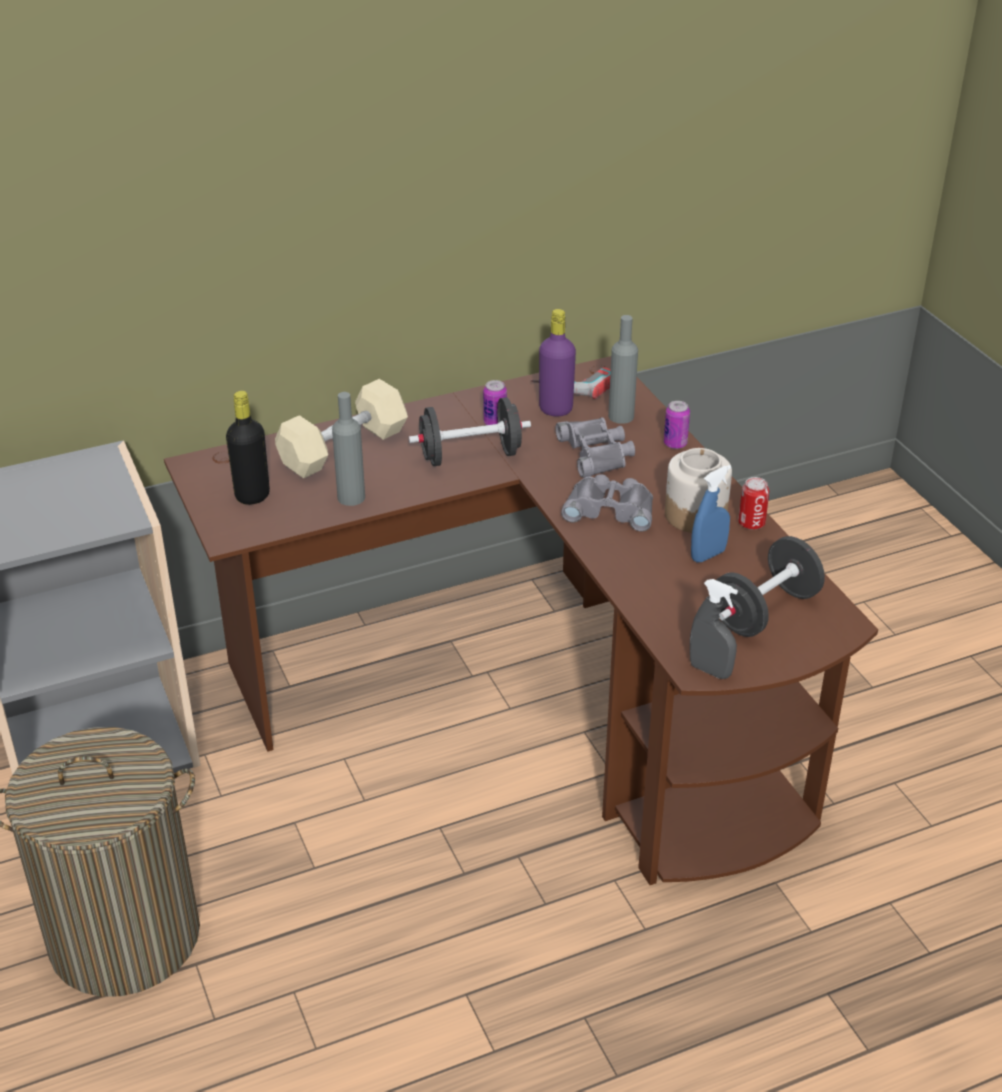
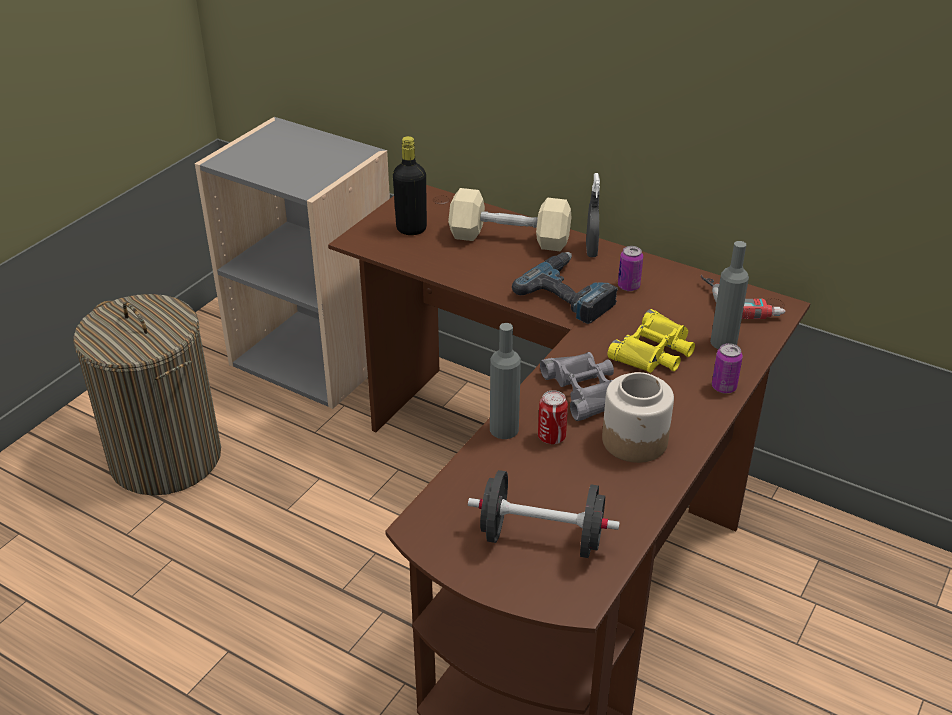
camera: 55 degrees right, 0 degrees up
grey bottle [332,392,365,506] -> grey bottle moved to [490,323,521,439]
black dumbbell [408,397,531,466] -> power drill [512,252,618,324]
purple bottle [539,309,576,416] -> none
grey binoculars [555,417,635,478] -> yellow binoculars [607,309,695,373]
grey spray bottle [690,579,738,679] -> grey spray bottle moved to [586,173,600,257]
blue spray bottle [691,465,731,562] -> none
can [738,477,769,530] -> can moved to [538,390,568,444]

